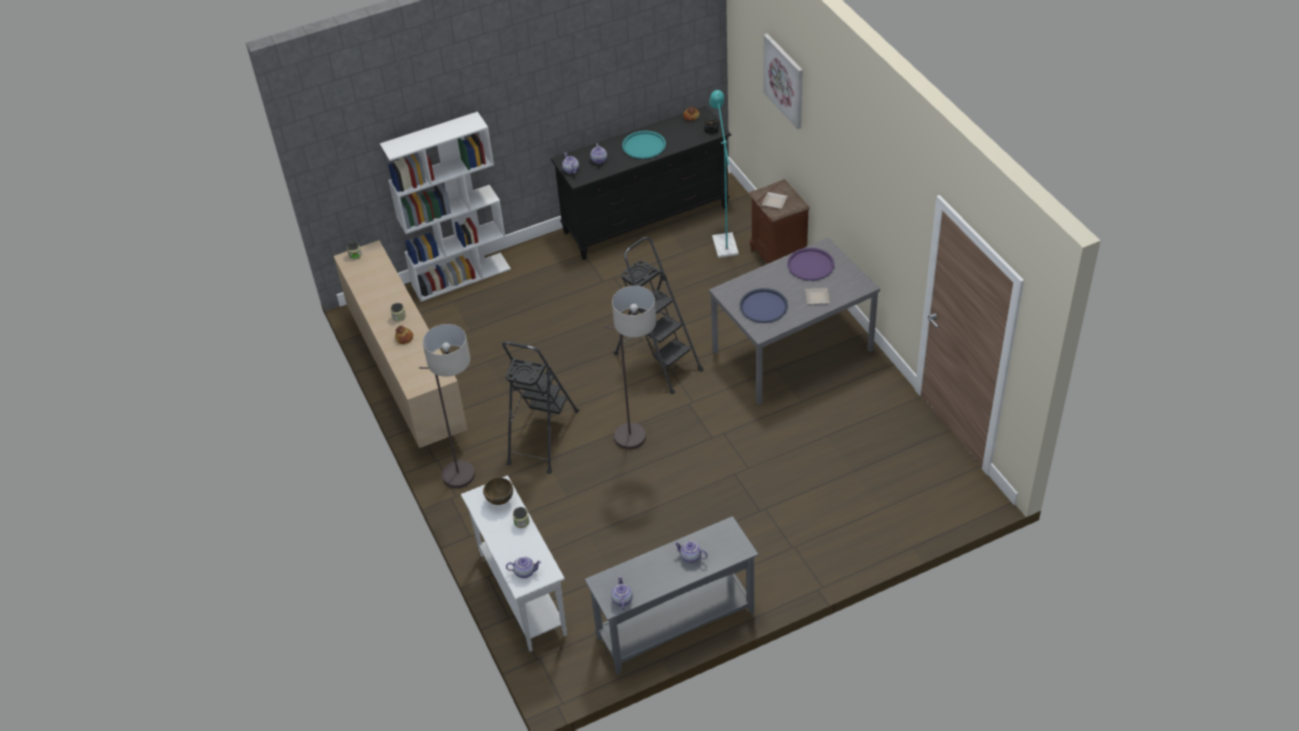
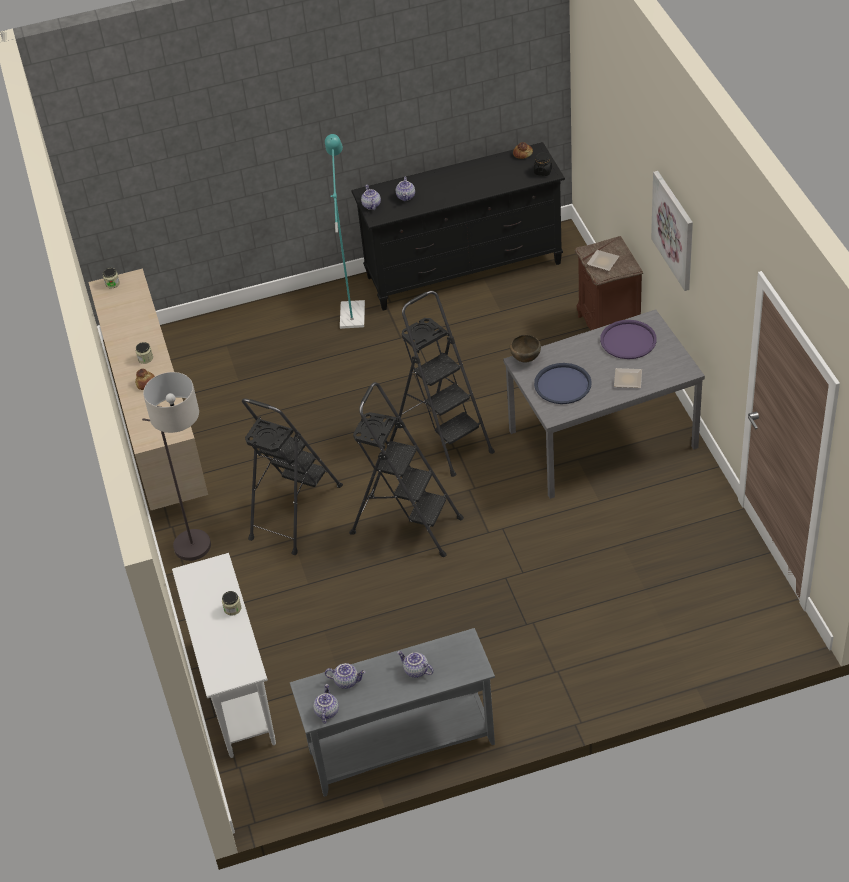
camera: 10 degrees right, 0 degrees up
white bookcase [380,112,511,302] -> none
brown bowl [483,477,513,505] -> brown bowl moved to [510,335,541,363]
teapot [506,557,541,578] -> teapot moved to [325,663,366,689]
grey floor lamp [605,286,656,449] -> step ladder [349,382,464,557]
turquoise tray [622,131,666,159] -> none
turquoise floor lamp [709,90,739,258] -> turquoise floor lamp moved to [325,134,365,329]
picture [763,34,803,129] -> picture moved to [651,171,693,291]

